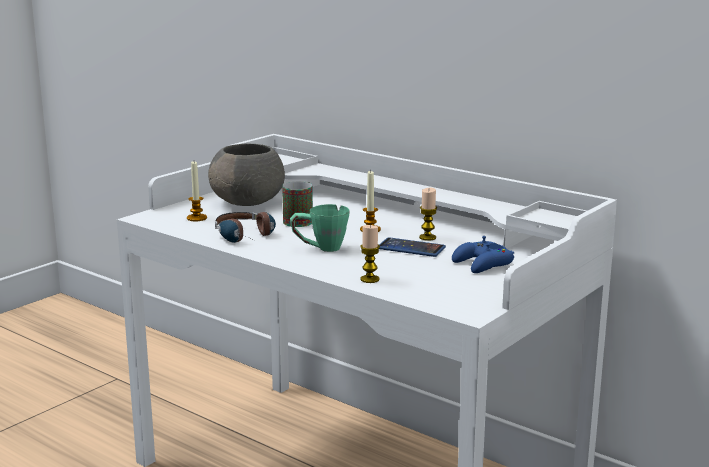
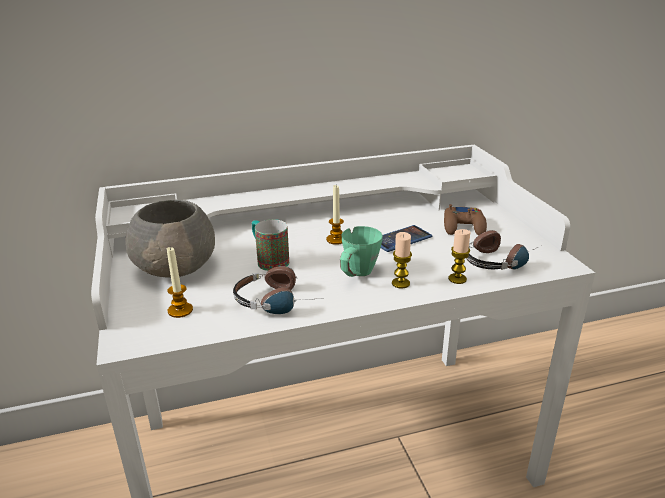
camera: 55 degrees left, 10 degrees up
candle [419,188,437,241] -> candle moved to [392,232,412,289]
blue game controller [452,236,514,273] -> brown game controller [444,204,487,236]
none -> headphones [466,230,538,270]

